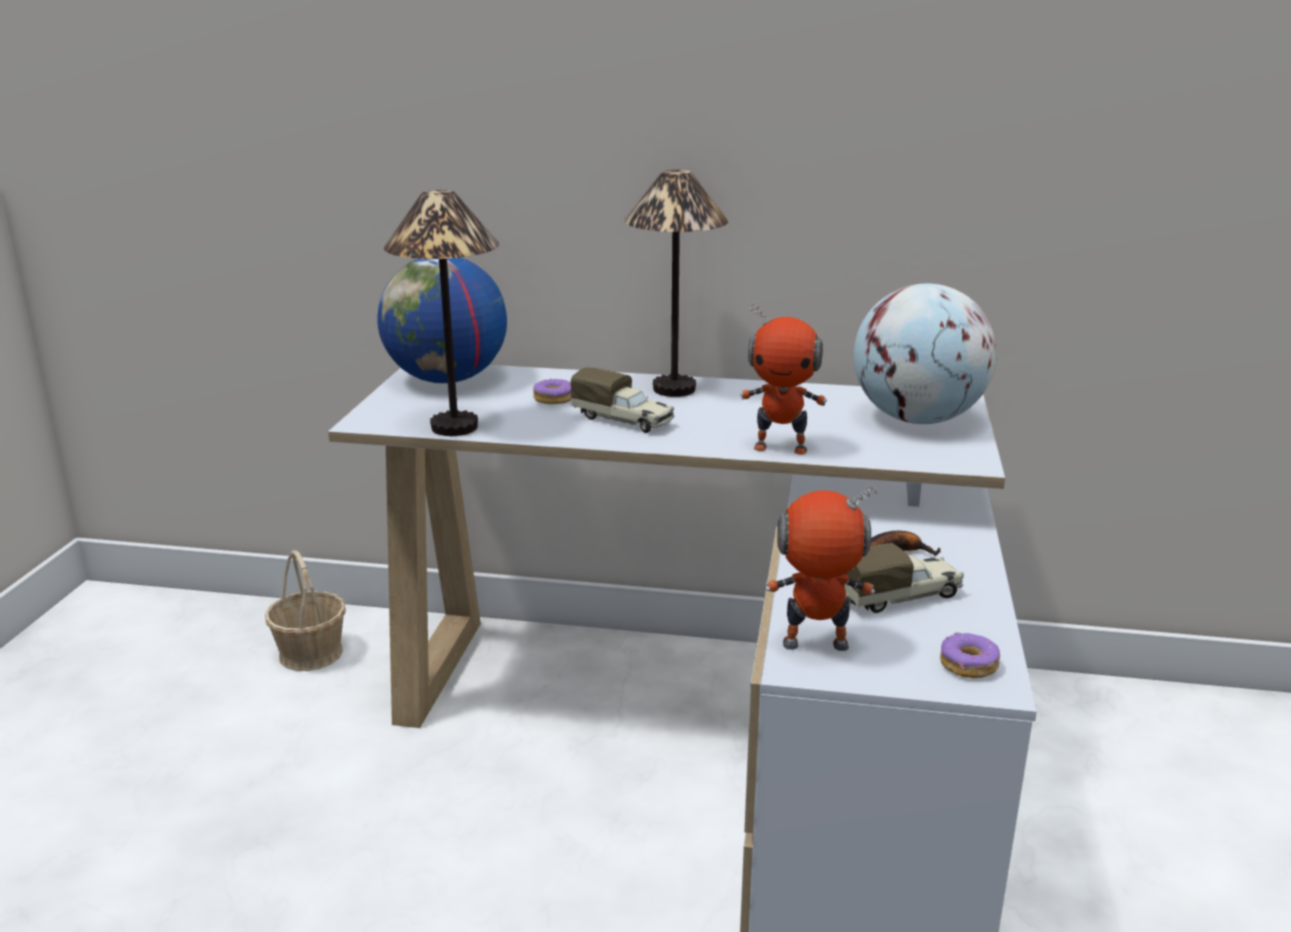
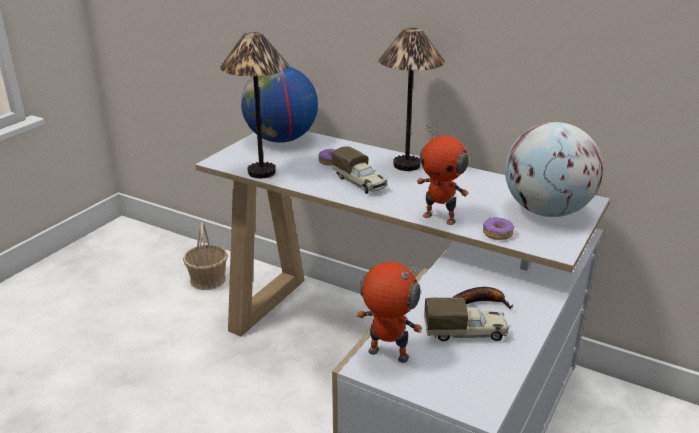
camera: 20 degrees right, 5 degrees up
donut [940,632,1000,678] -> donut moved to [483,217,514,240]

